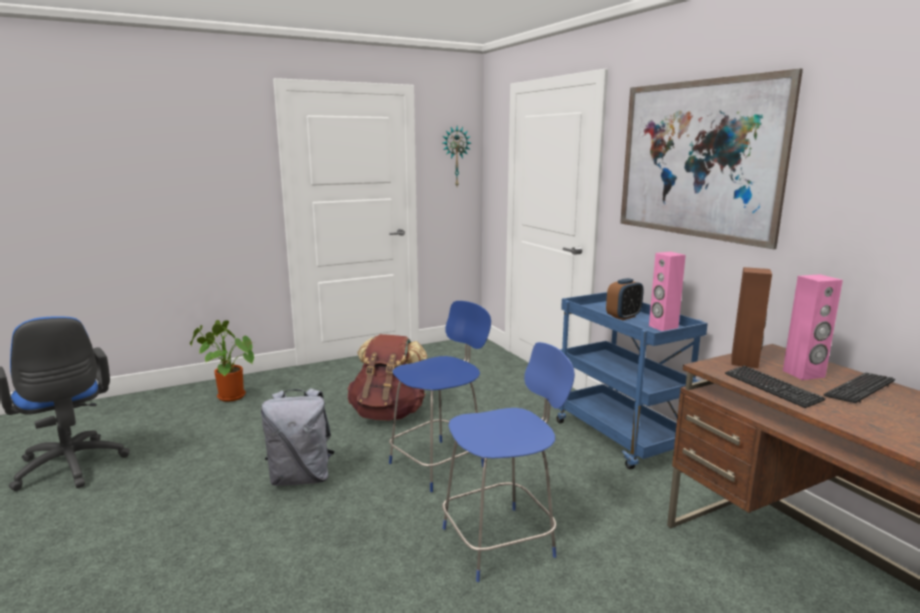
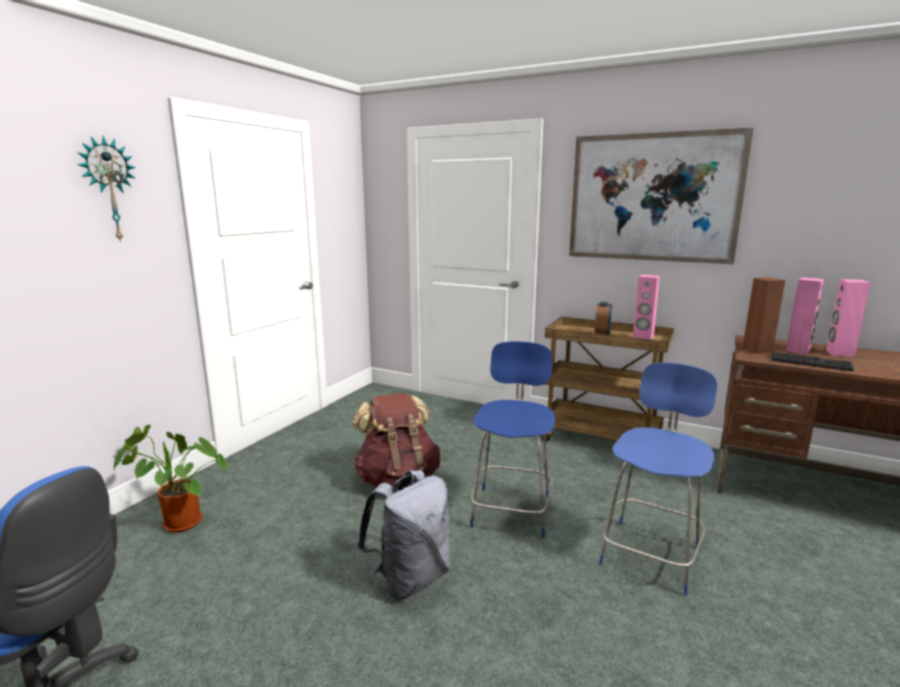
camera: 35 degrees left, 0 degrees up
wall clock [443,126,471,186] -> wall clock moved to [77,136,136,243]
blue cart [557,292,708,470] -> brown cart [542,317,674,441]
keyboard [824,373,895,403] -> pink speaker [826,279,871,357]

